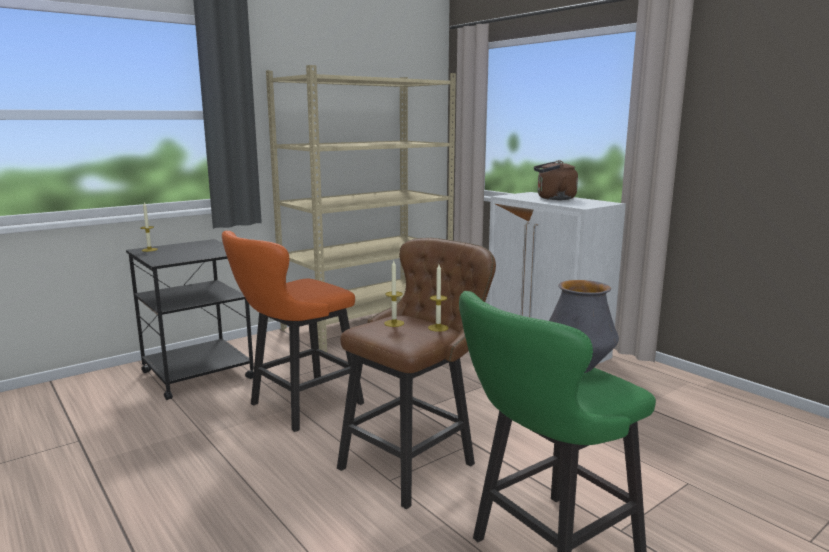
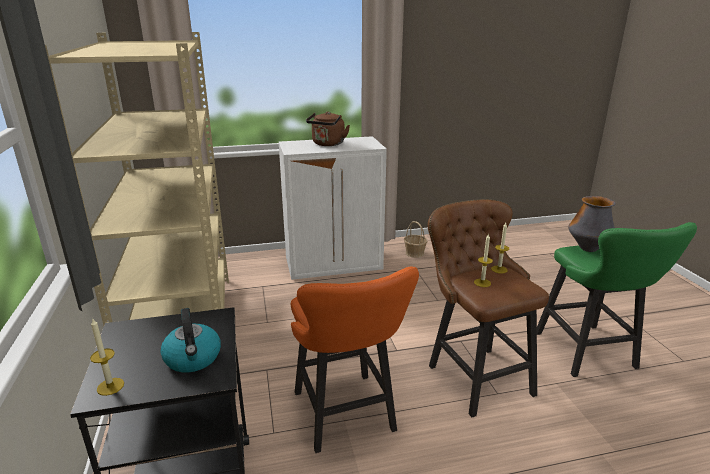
camera: 65 degrees left, 10 degrees up
none -> kettle [160,308,221,372]
none -> basket [404,221,428,258]

